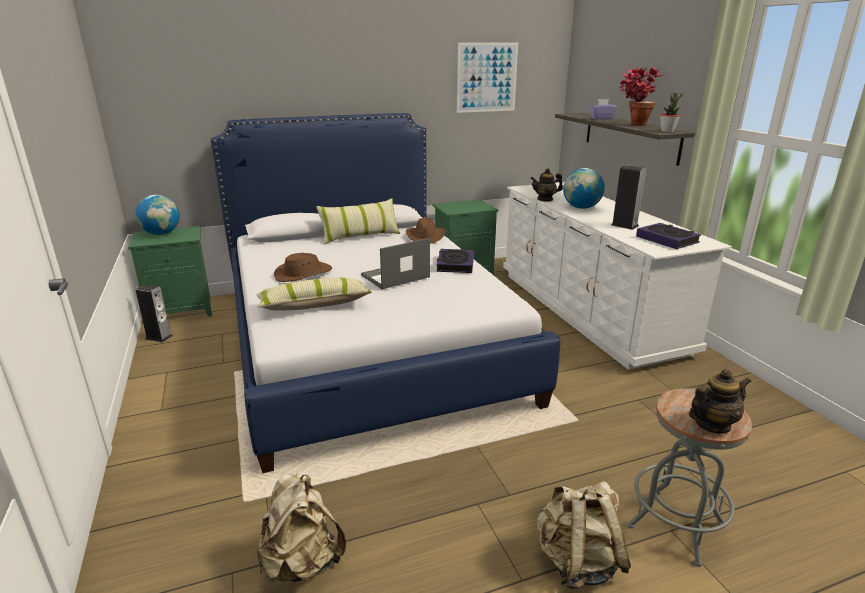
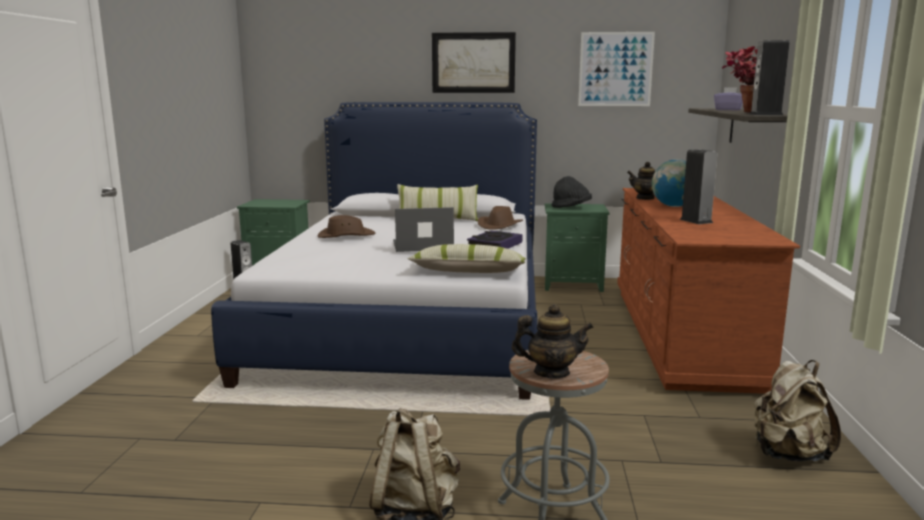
camera: 25 degrees right, 10 degrees down
globe [135,195,180,235] -> none
pillow [256,278,372,310] -> pillow moved to [408,244,526,273]
beige backpack [257,473,346,582] -> beige backpack moved to [754,360,841,461]
white dresser [503,182,732,370] -> brown dresser [617,188,800,394]
book [636,223,701,249] -> none
potted plant [660,93,683,132] -> speaker [749,40,790,115]
none -> picture [432,32,516,93]
none -> black hat [552,176,592,208]

